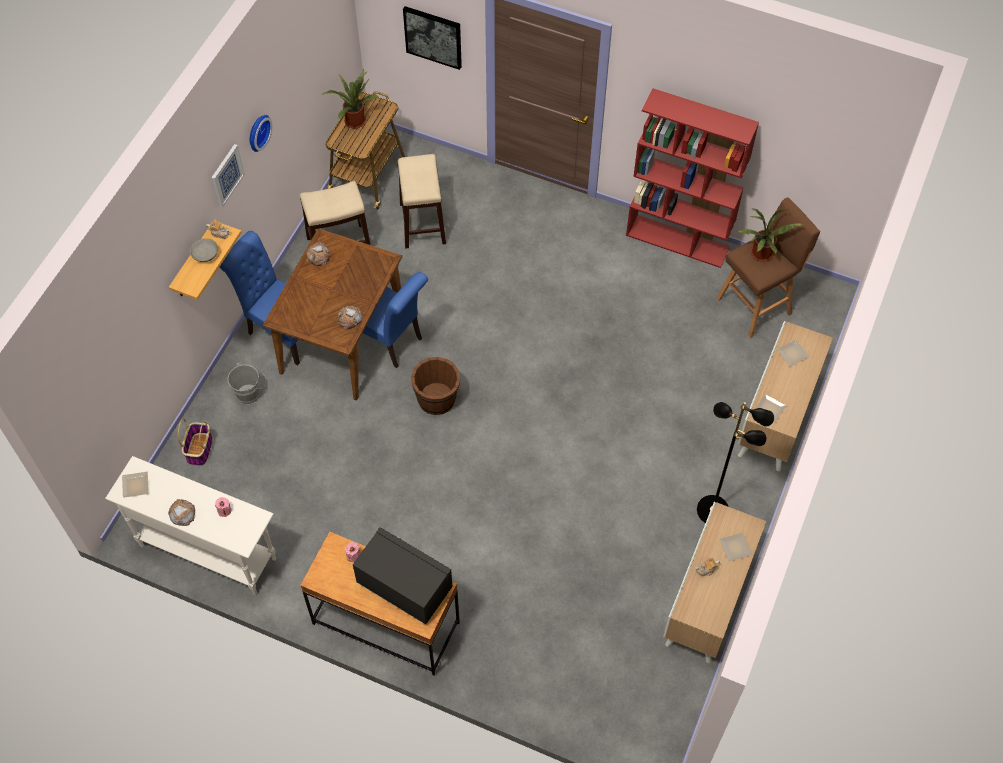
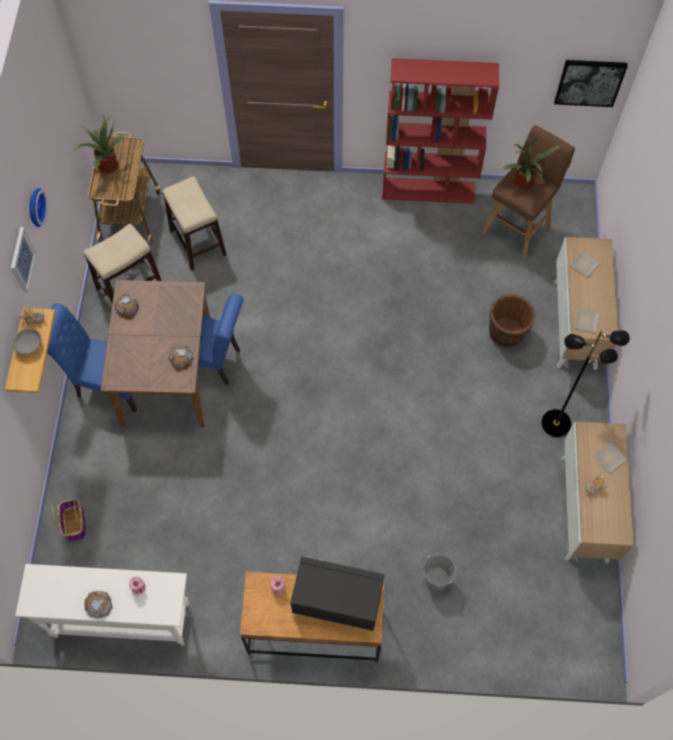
camera: 20 degrees left, 5 degrees up
plate [122,472,149,498] -> none
grey bucket [227,362,266,404] -> grey bucket moved to [424,552,461,590]
picture [403,6,462,70] -> picture moved to [554,60,628,107]
brown bucket [411,357,460,415] -> brown bucket moved to [489,294,536,347]

